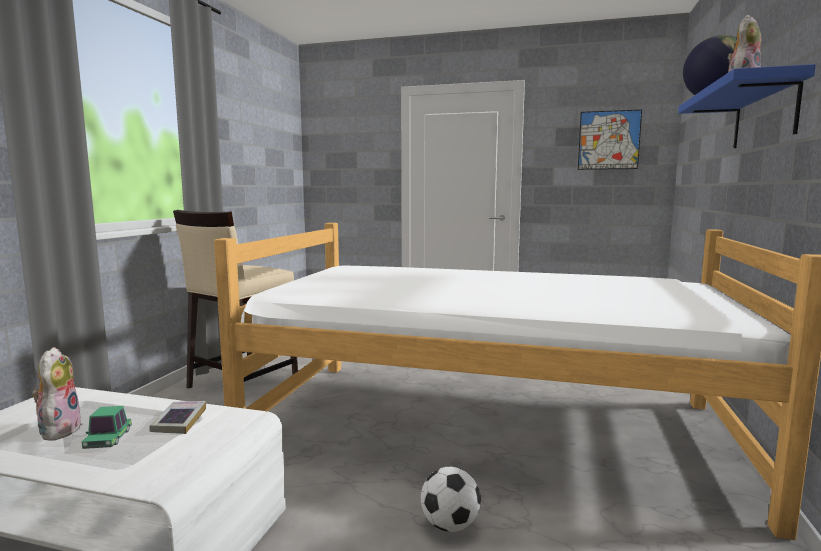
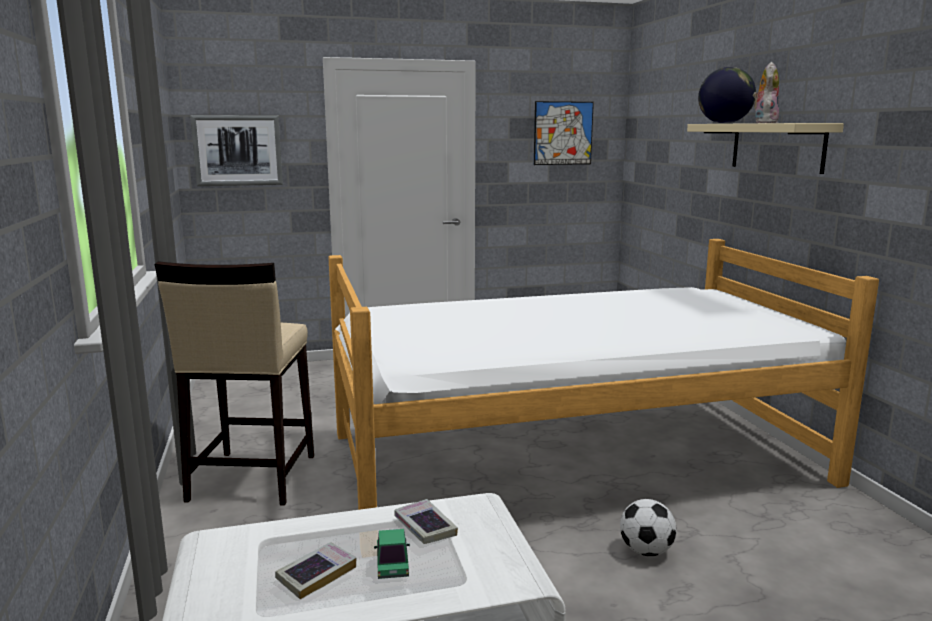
camera: 30 degrees left, 5 degrees up
plush toy [32,347,82,441] -> book [275,542,356,599]
toy car [82,406,132,449] -> toy car turned 150 degrees counterclockwise [374,529,410,579]
blue shelf [678,64,816,148] -> beige shelf [687,123,844,174]
none -> picture [190,115,283,186]

